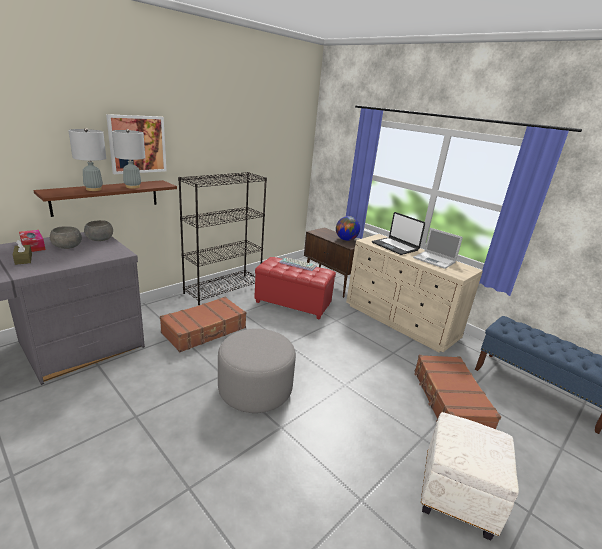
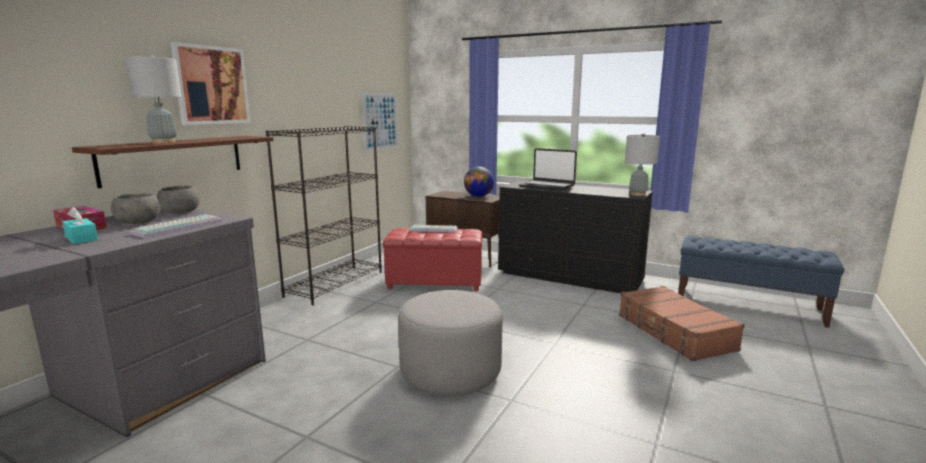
camera: 15 degrees left, 10 degrees down
brown tissue box [13,240,32,265] -> turquoise tissue box [62,207,98,244]
grey table lamp [112,129,145,189] -> grey table lamp moved to [625,133,660,196]
brown suitcase [160,297,246,352] -> none
beige dresser [346,234,483,353] -> black dresser [498,181,653,293]
laptop [413,228,463,269] -> none
white ottoman [421,412,519,541] -> none
none -> keyboard [130,214,223,238]
none -> picture [362,93,399,152]

